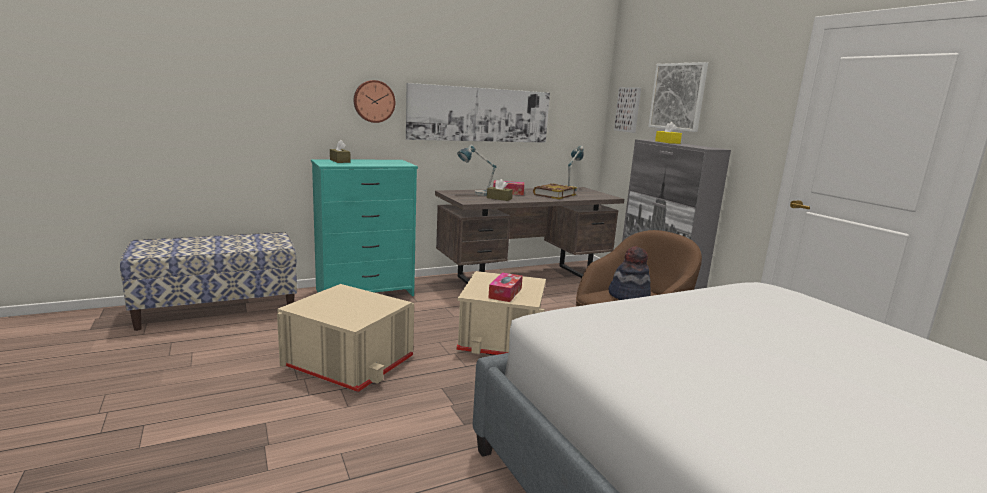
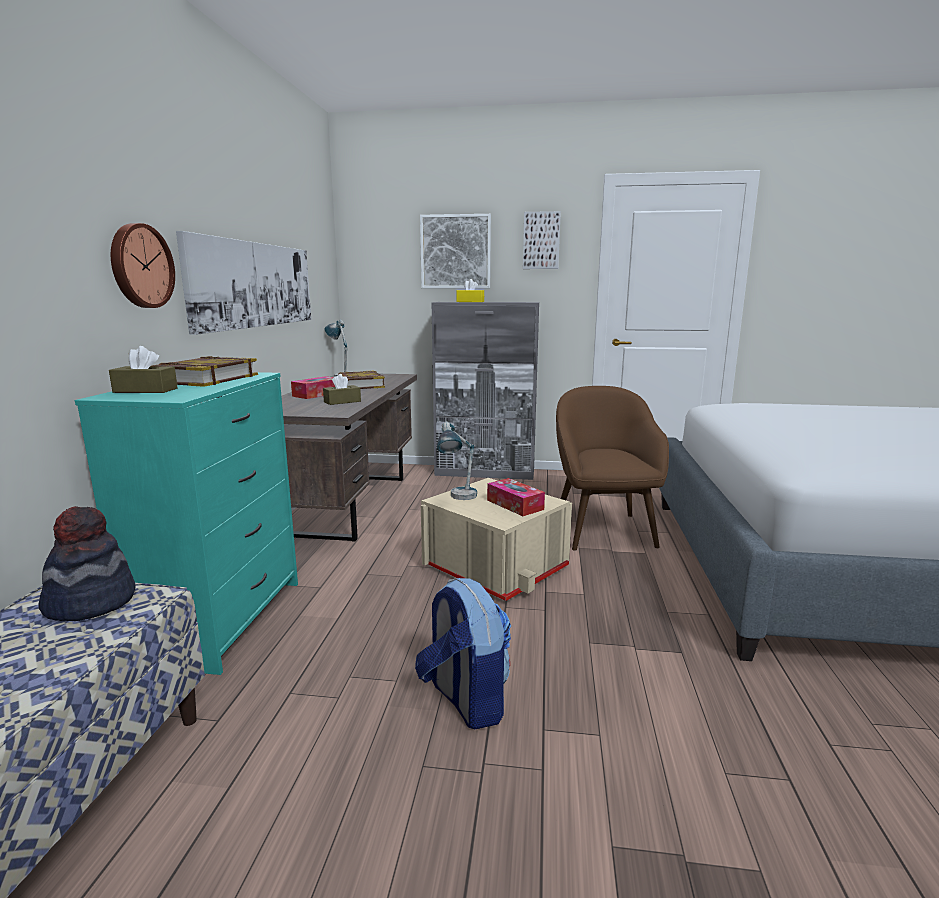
camera: 55 degrees left, 0 degrees up
beige storage box [277,284,414,392] -> backpack [415,578,511,729]
table lamp [457,145,496,196] -> table lamp moved to [437,422,477,500]
hat [608,246,651,300] -> hat moved to [38,506,136,621]
picture [614,87,641,133] -> picture moved to [523,211,561,269]
none -> book [152,356,258,387]

